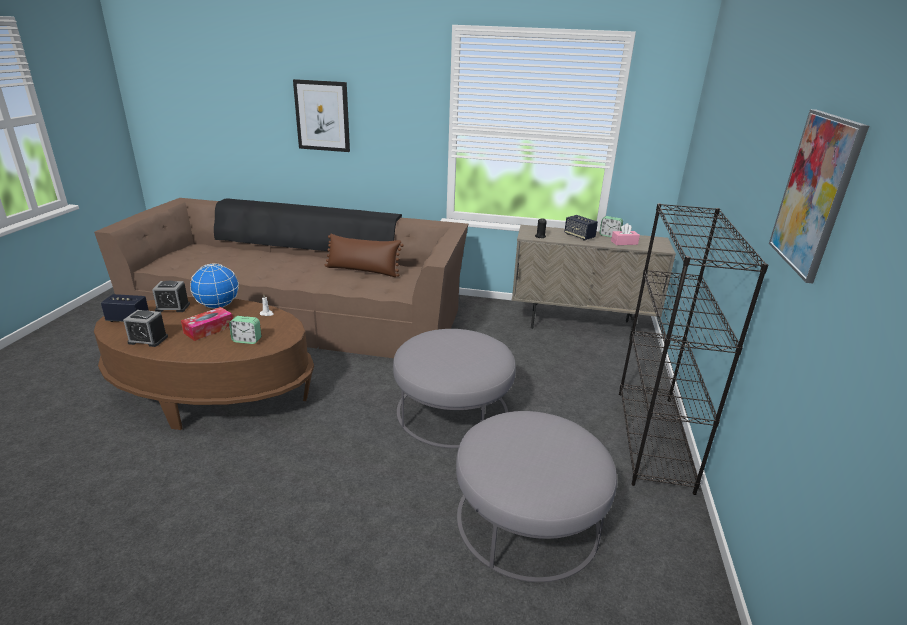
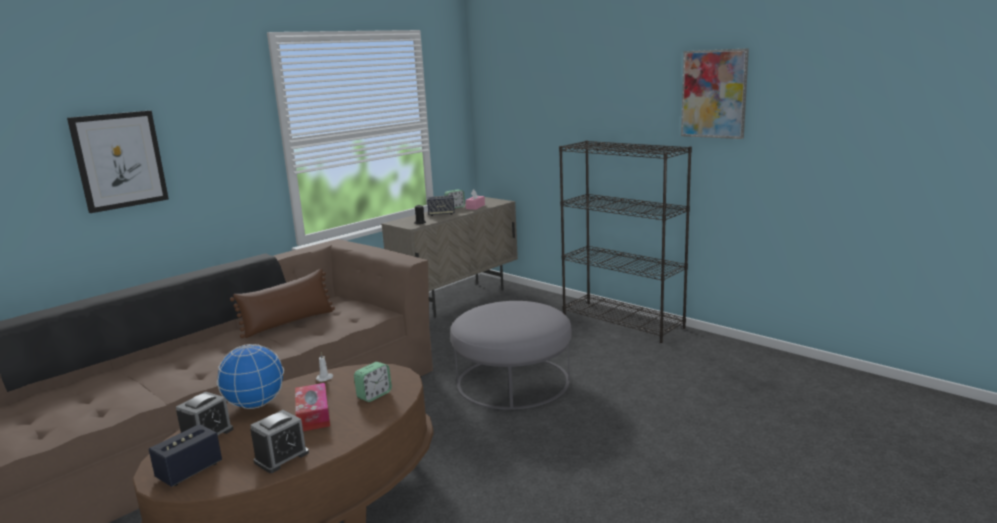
camera: 55 degrees left, 10 degrees down
grey ottoman [456,411,617,582] -> none

